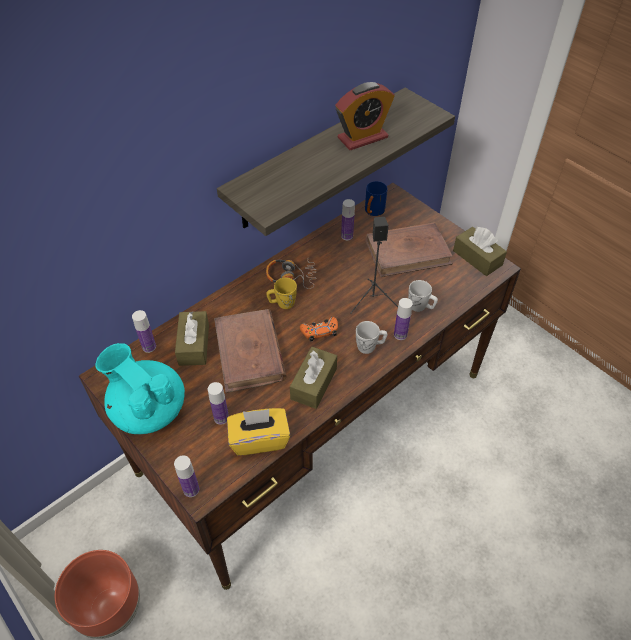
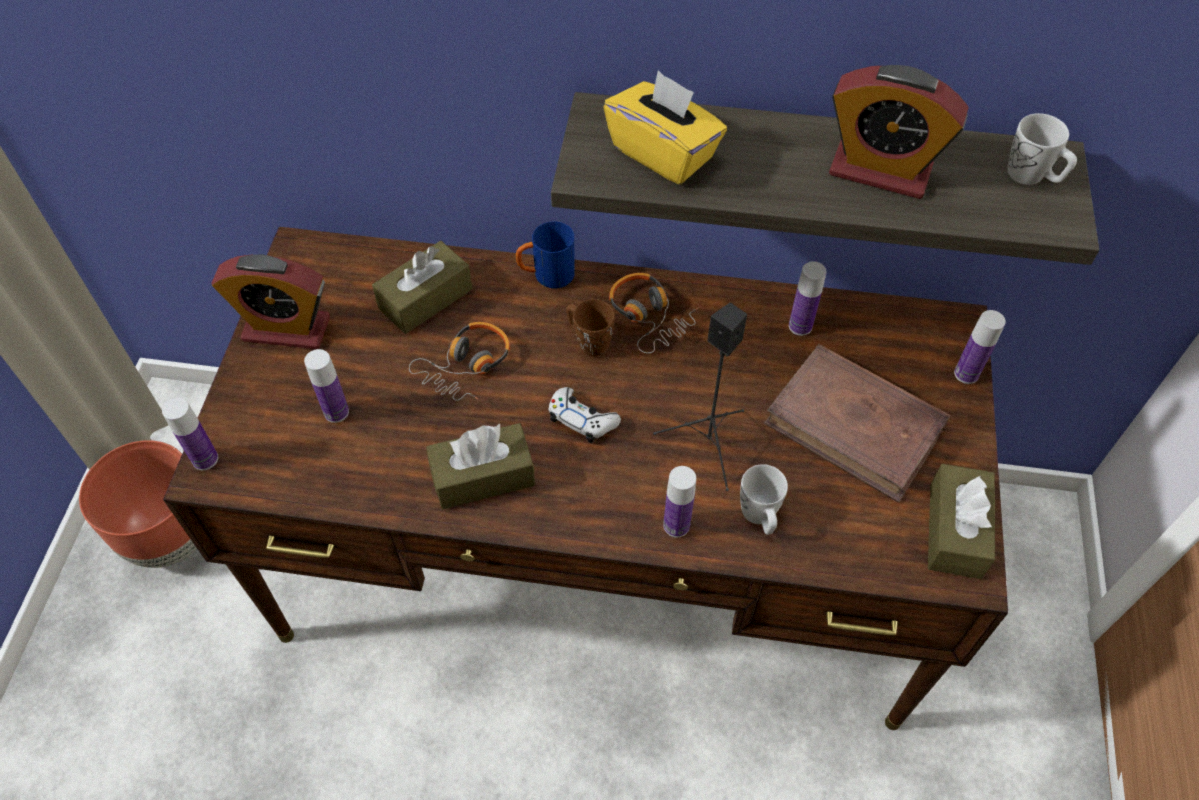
camera: 50 degrees right, 5 degrees up
turquoise teapot [95,343,185,434] -> alarm clock [211,255,330,349]
bottle [132,310,156,353] -> bottle moved to [954,310,1006,384]
brown book [214,309,286,393] -> headphones [409,322,510,401]
yellow tissue box [227,408,290,456] -> yellow tissue box moved to [603,70,727,185]
yellow mug [266,278,297,309] -> brown mug [566,299,615,356]
orange game controller [300,317,338,341] -> white game controller [549,387,621,443]
white mug [356,321,387,354] -> white mug moved to [1008,113,1077,185]
blue mug [365,181,388,216] -> blue mug moved to [516,222,575,289]

